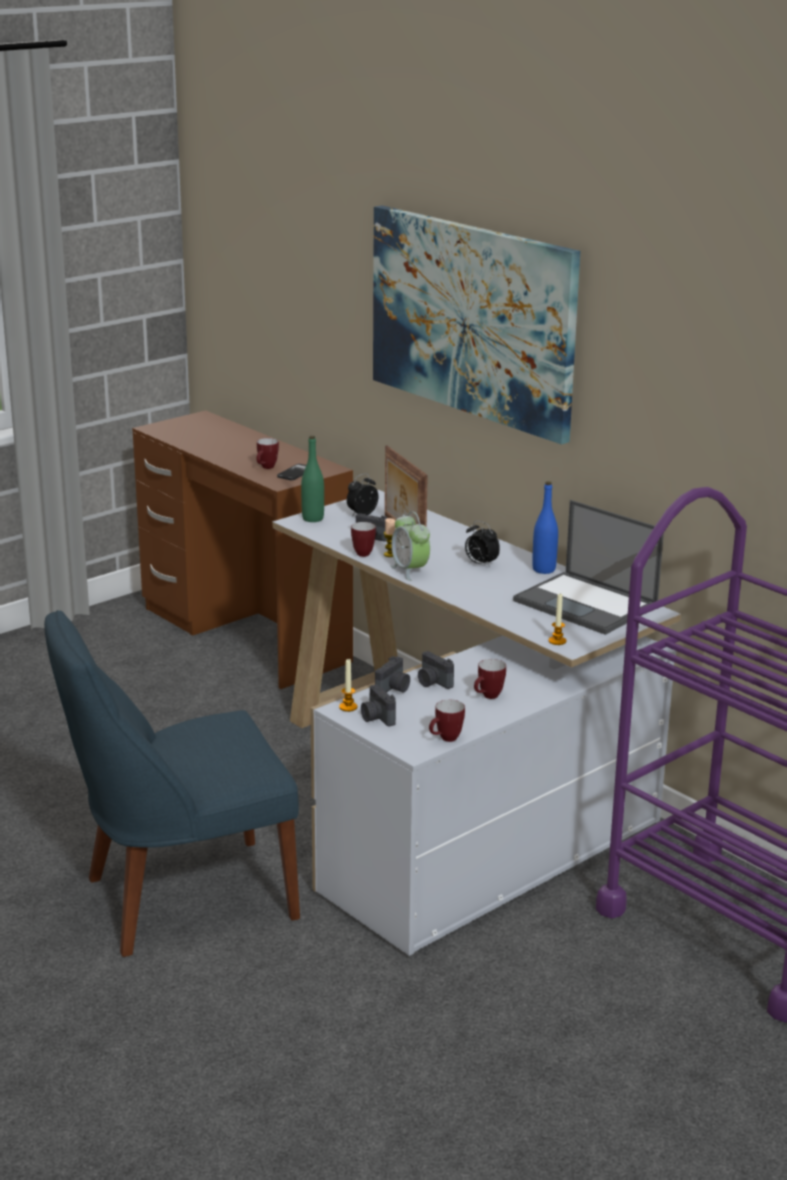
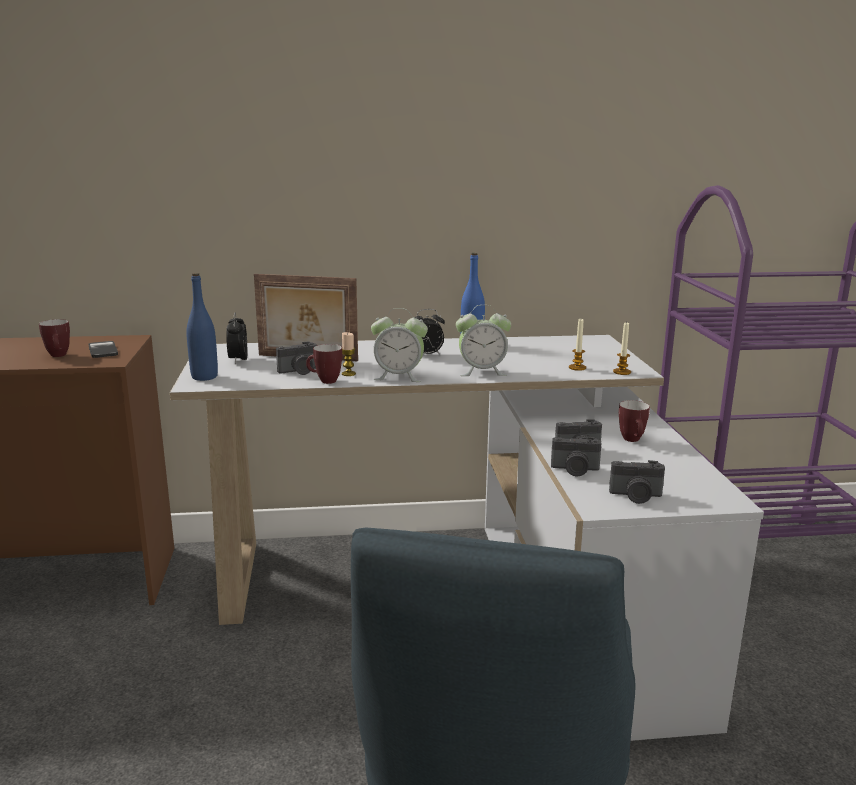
camera: 55 degrees left, 5 degrees down
green bottle [301,436,324,522] -> blue bottle [186,273,218,381]
candle [339,659,358,712] -> candle moved to [569,319,586,371]
picture [373,206,580,445] -> none
camera [375,656,410,693] -> camera turned 120 degrees clockwise [551,436,601,477]
mug [429,700,465,742] -> none
laptop [513,500,664,635] -> none
none -> alarm clock [456,305,511,376]

